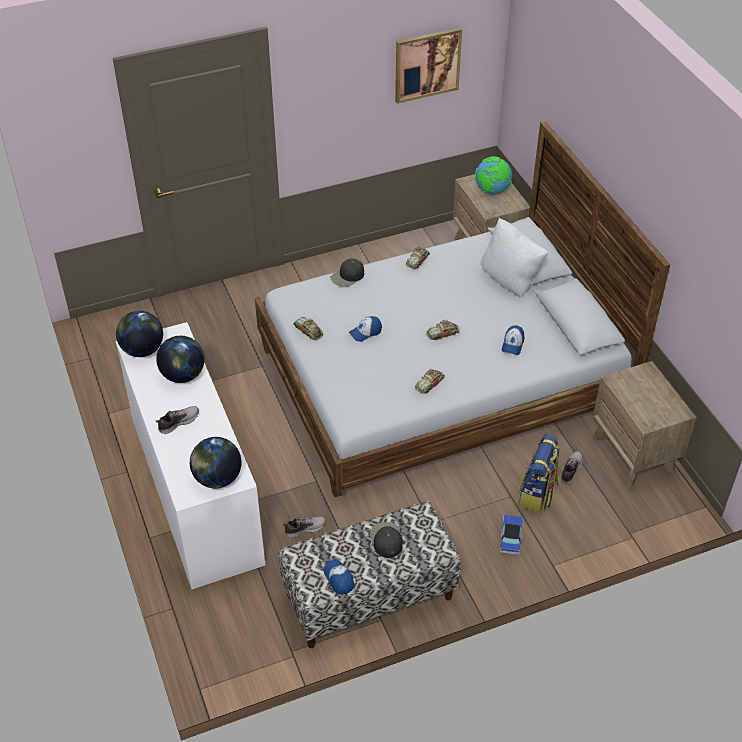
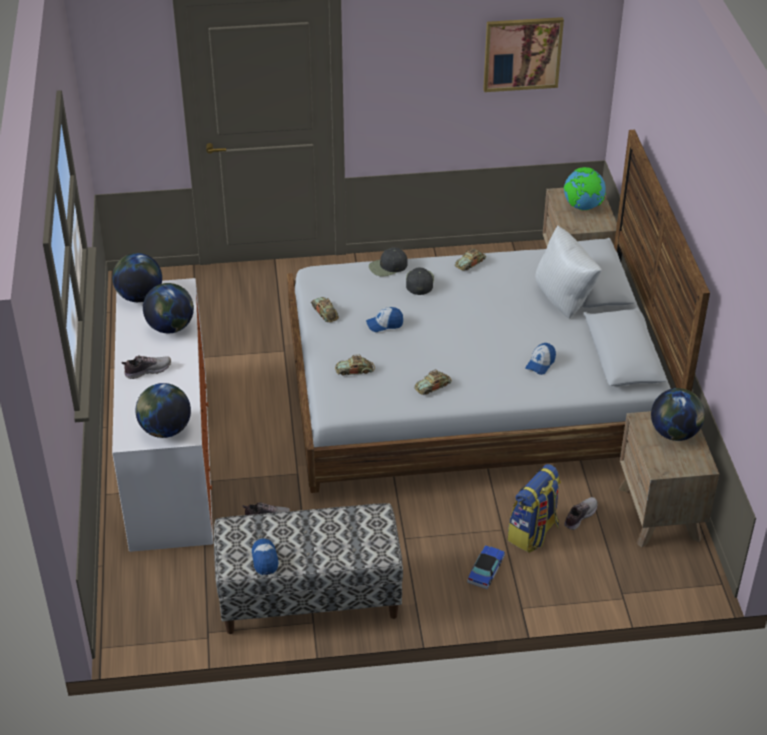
camera: 15 degrees right, 5 degrees down
black cap [370,522,403,558] -> black cap moved to [406,268,434,295]
toy car [426,320,460,340] -> toy car moved to [335,355,375,376]
none -> globe [651,388,705,441]

